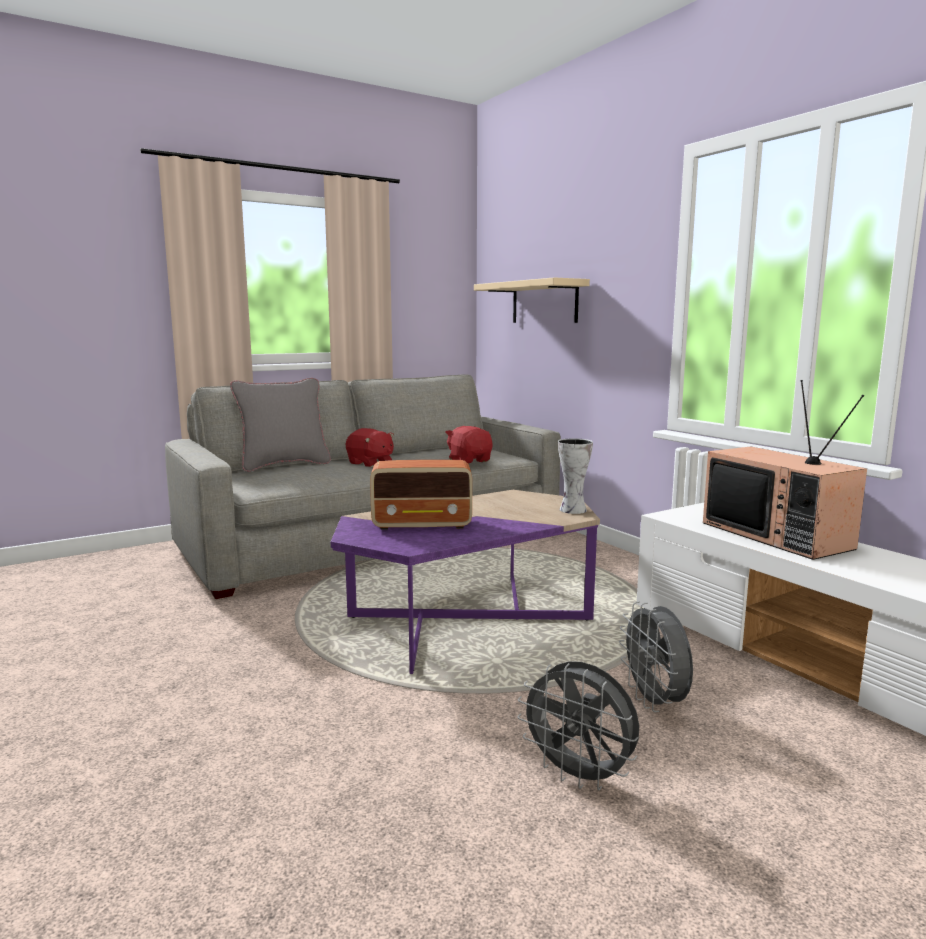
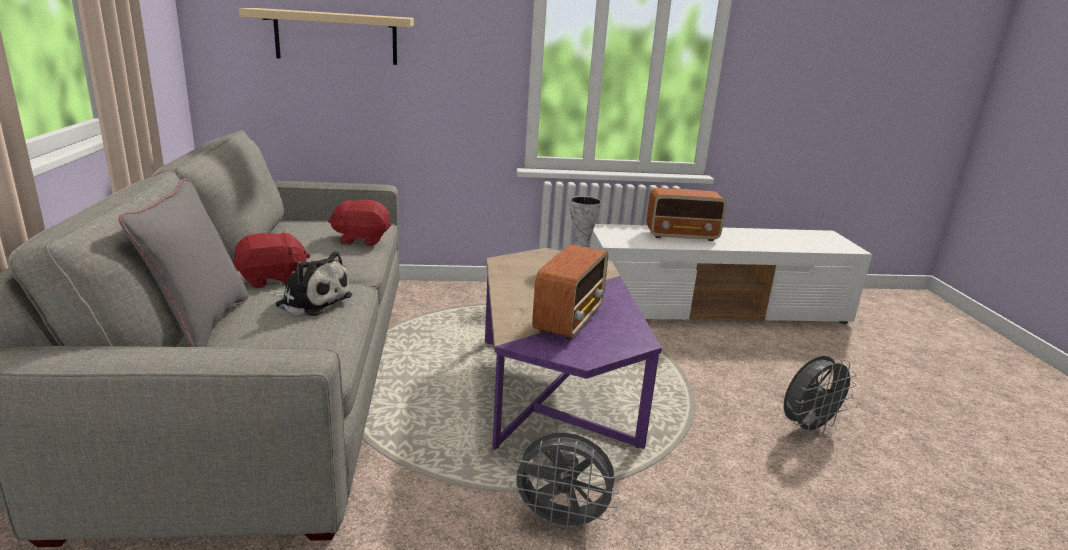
camera: 65 degrees left, 10 degrees up
grey fan [619,602,693,712] -> grey fan moved to [509,432,620,534]
television [703,380,867,560] -> radio [647,188,726,241]
none -> plush toy [269,252,352,316]

